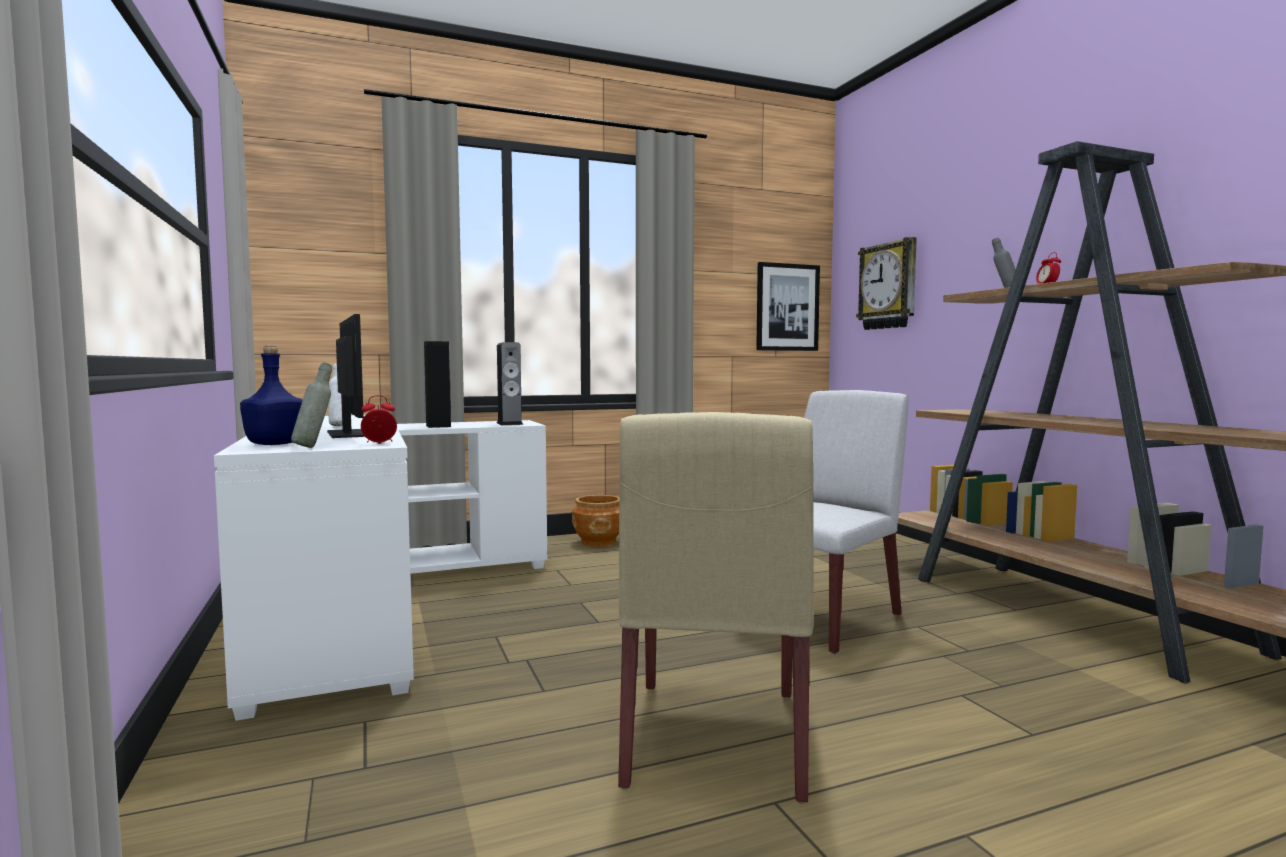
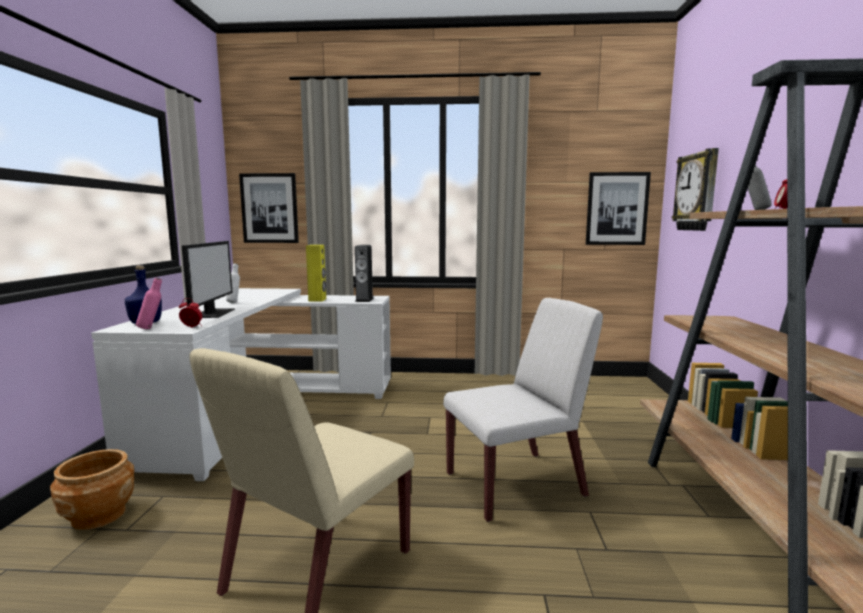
camera: 25 degrees right, 5 degrees up
grey bottle [291,362,332,448] -> pink bottle [136,278,162,329]
black speaker [424,341,451,428] -> yellow speaker [306,245,326,302]
brown planter [572,495,619,547] -> brown planter moved to [50,449,134,530]
none -> picture [239,173,299,243]

